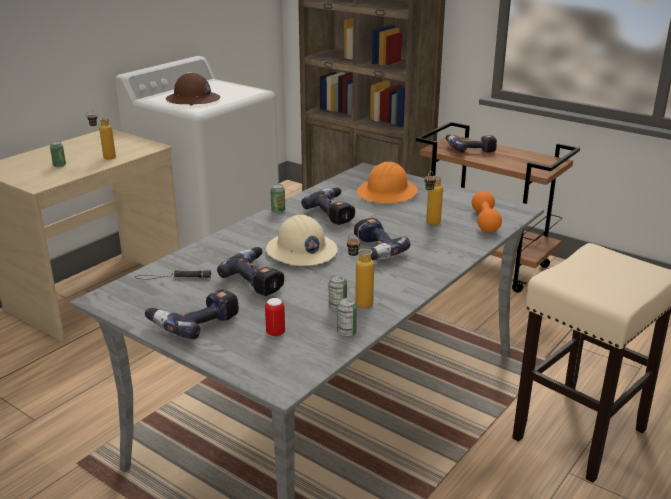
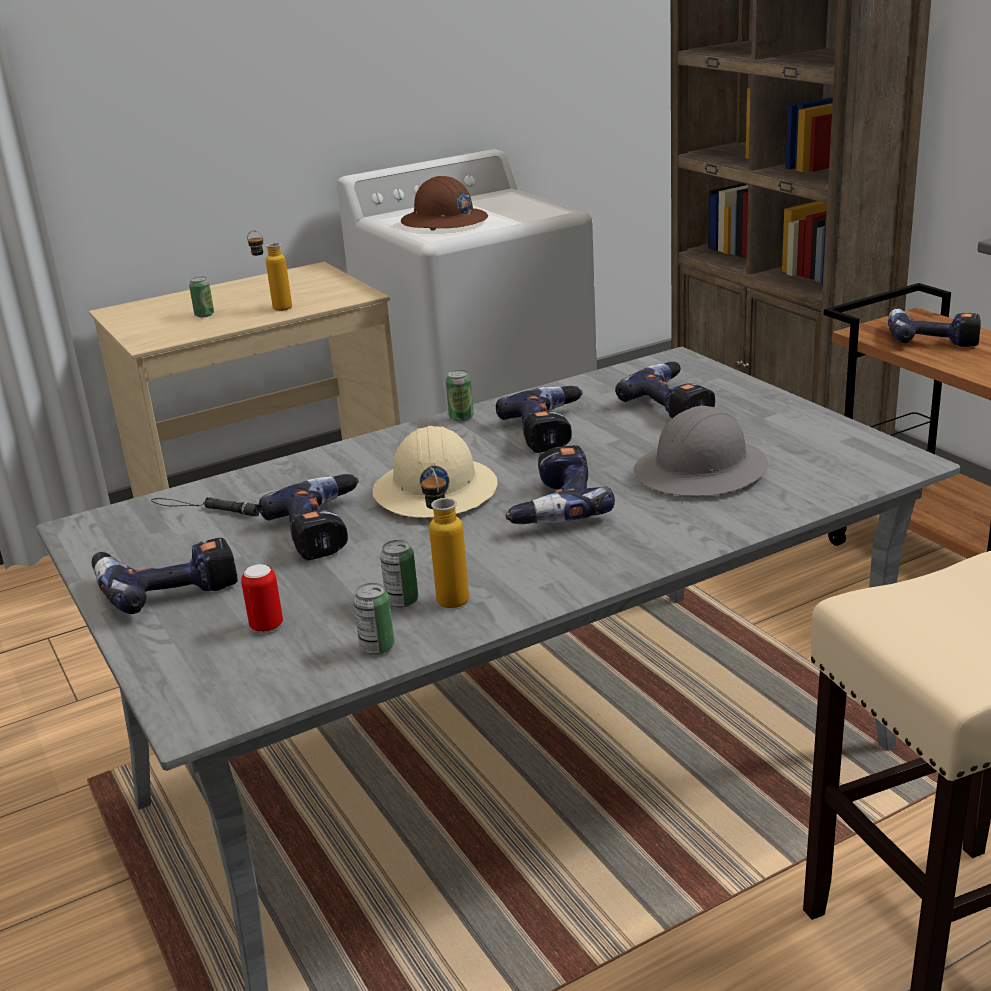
camera: 25 degrees right, 0 degrees up
orange hard hat [357,162,418,203] -> power drill [615,362,715,418]
bottle [425,171,443,225] -> grey hard hat [634,406,768,496]
orange dumbbell [472,191,502,233] -> none

